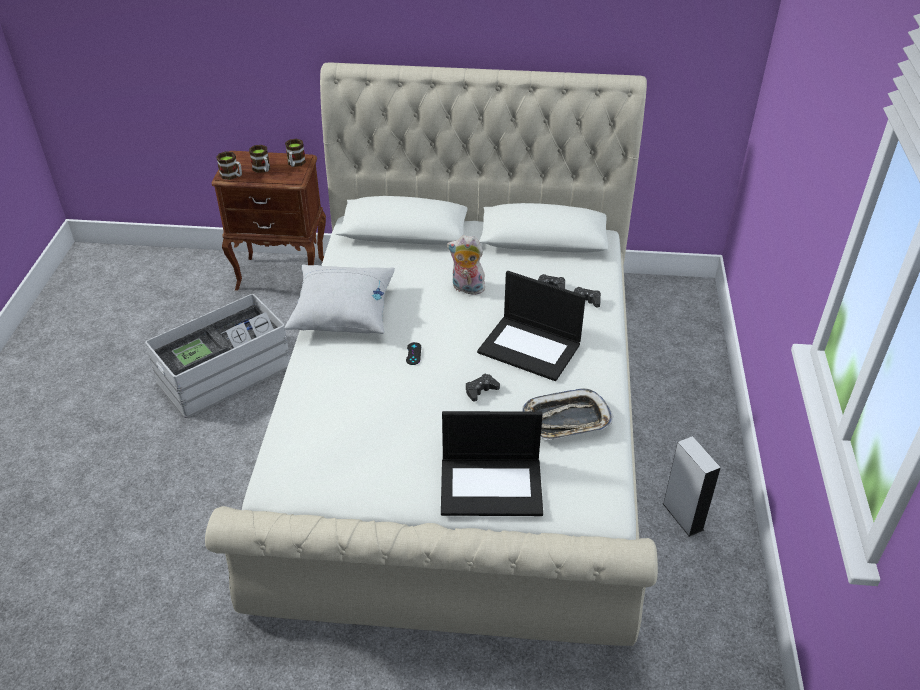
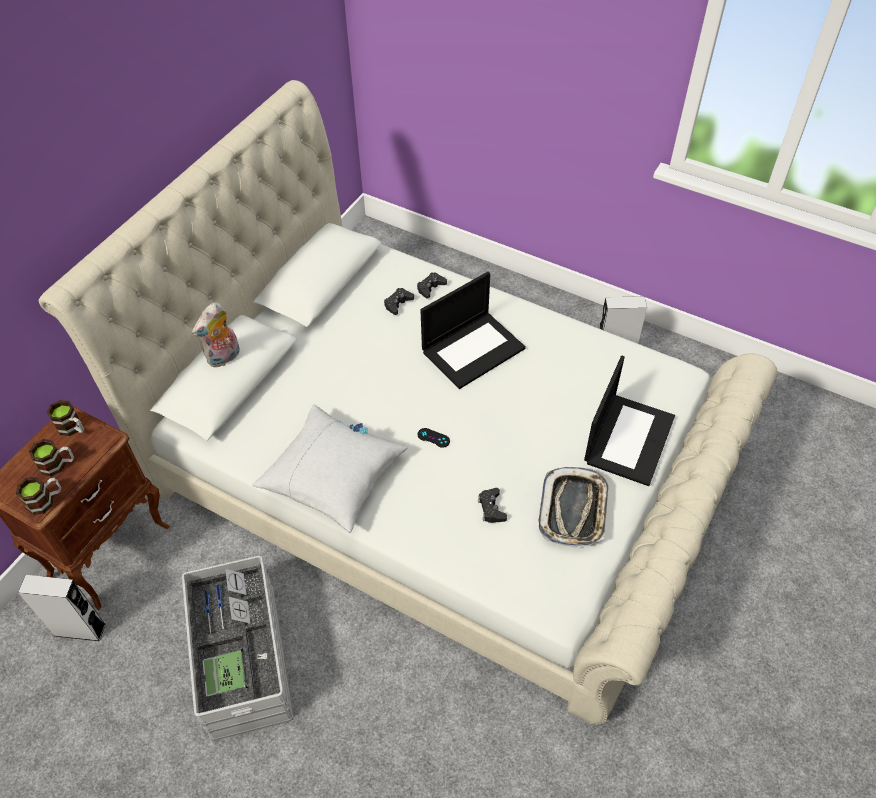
camera: 65 degrees left, 10 degrees up
plush toy [447,235,487,295] -> plush toy moved to [192,302,240,367]
black game controller [466,374,500,402] -> black game controller moved to [478,488,507,523]
tray [522,388,613,440] -> tray moved to [539,467,609,547]
none -> grey speaker [18,575,106,641]

